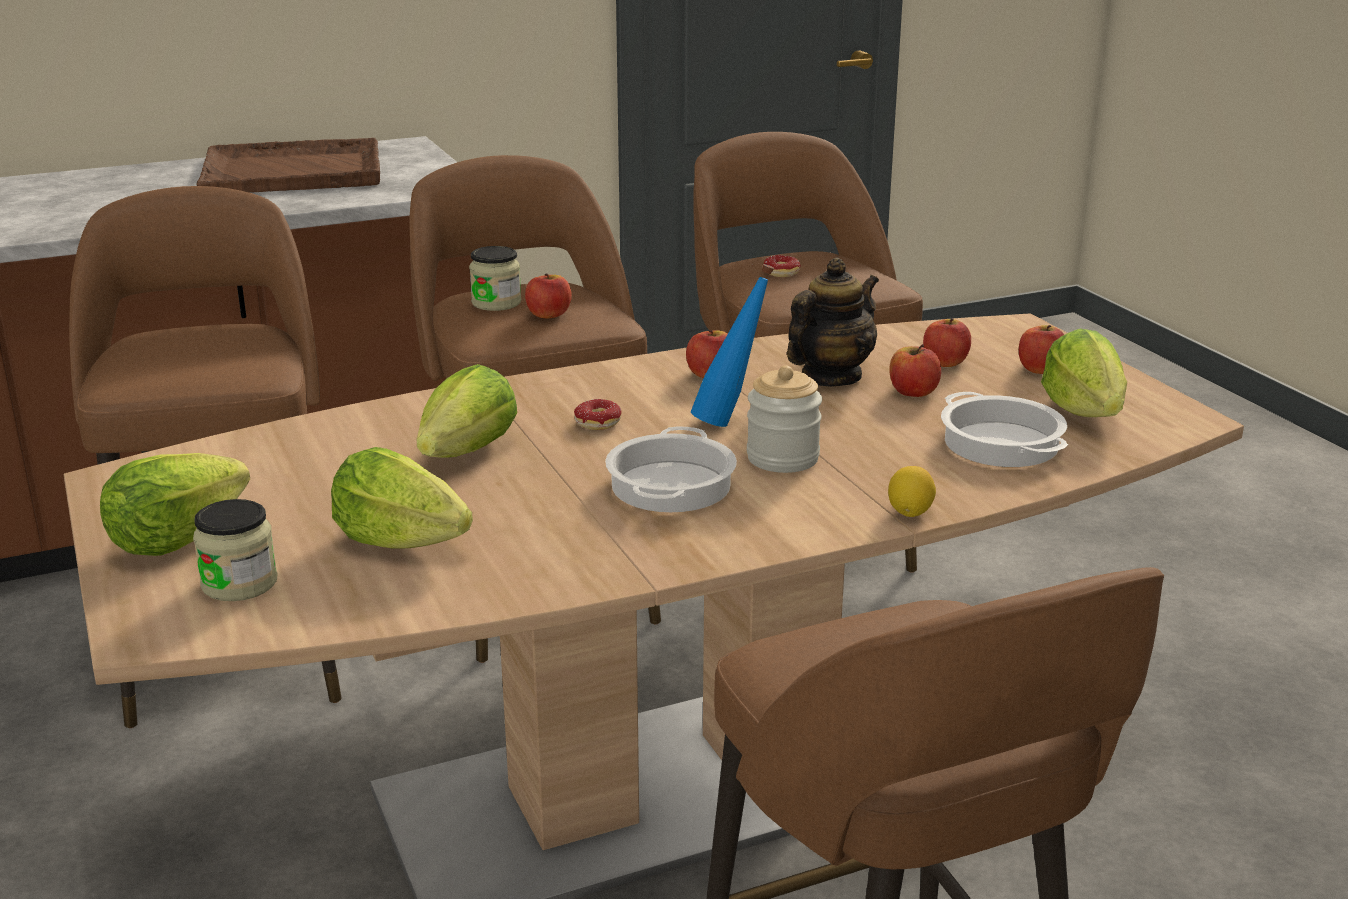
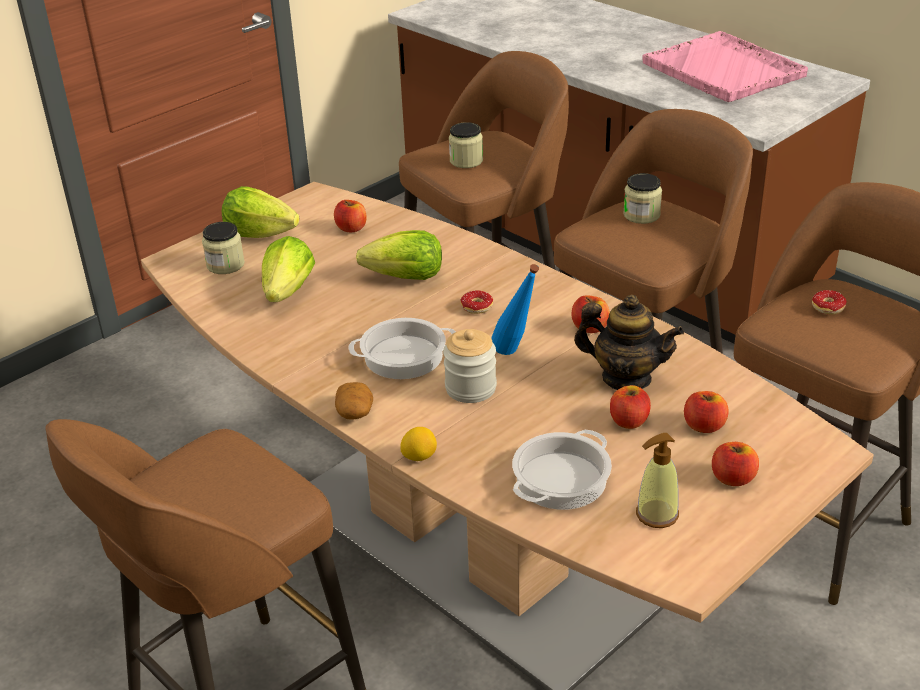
camera: 70 degrees right, 10 degrees up
brown tray [196,138,380,193] -> pink tray [643,31,808,102]
apple [525,273,572,319] -> apple moved to [334,200,367,232]
lettuce [1041,329,1127,417] -> soap dispenser [636,433,679,528]
none -> potato [335,382,373,420]
none -> jar [449,122,483,168]

